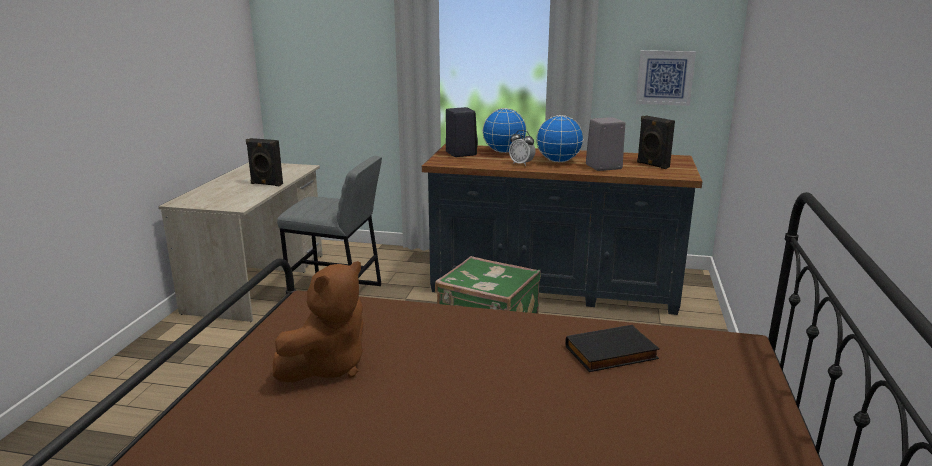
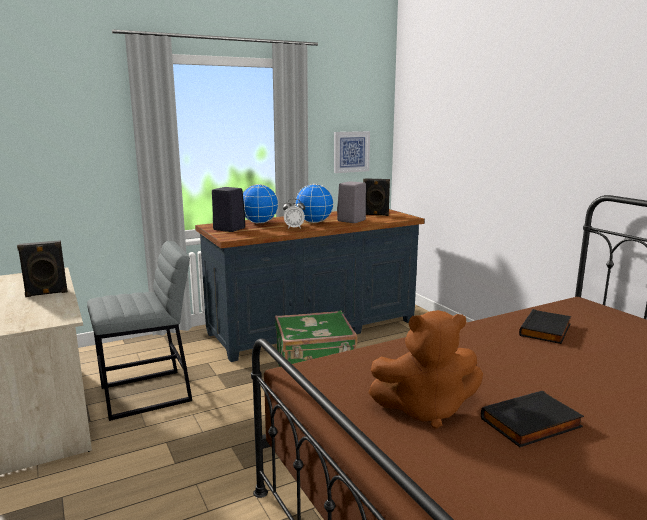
camera: 40 degrees left, 5 degrees down
brown plush toy [273,261,364,383] -> brown plush toy turned 90 degrees clockwise [368,310,483,429]
none -> black book [481,391,584,447]

